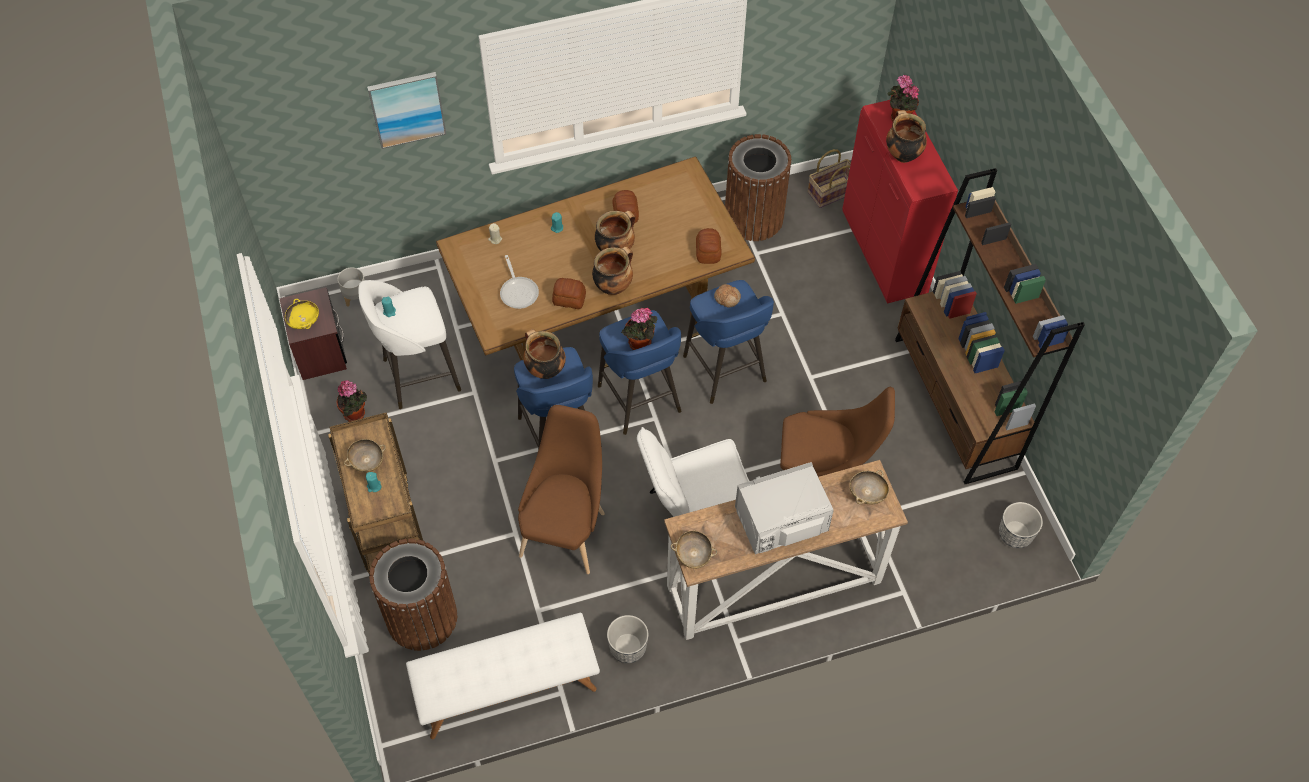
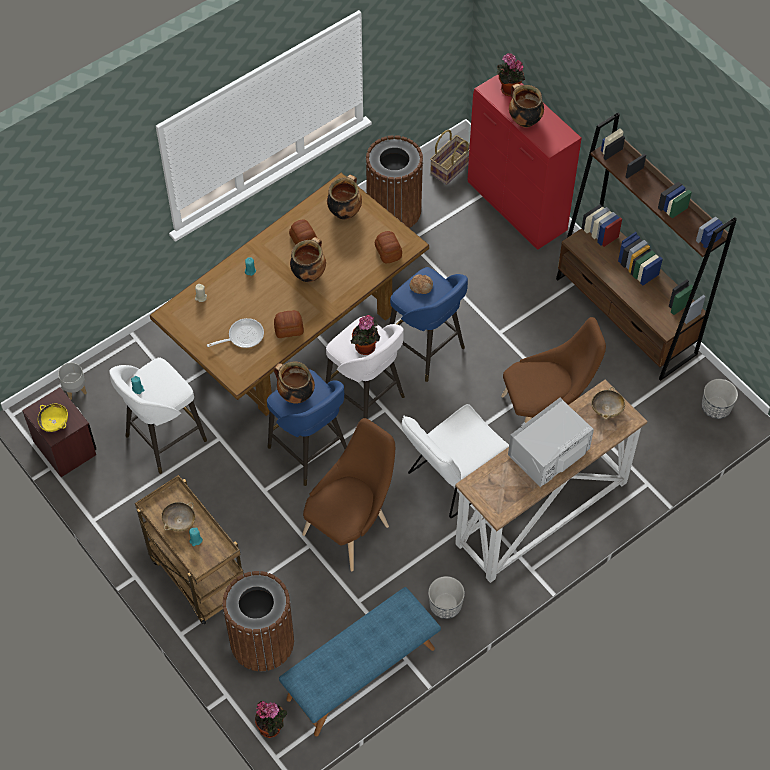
camera: 20 degrees left, 0 degrees up
potted plant [337,380,367,422] -> potted plant moved to [255,701,287,738]
picture [367,72,446,149] -> none
white bench [406,613,600,739] -> blue bench [279,587,441,736]
frying pan [500,255,539,309] -> frying pan turned 75 degrees counterclockwise [207,318,264,348]
brown chair [518,405,605,574] -> brown chair turned 45 degrees clockwise [302,418,395,572]
cooking pot [592,246,633,295] -> cooking pot moved to [327,175,362,220]
blue stool [598,310,681,435] -> white stool [326,316,405,419]
beige bowl [671,531,717,569] -> none

